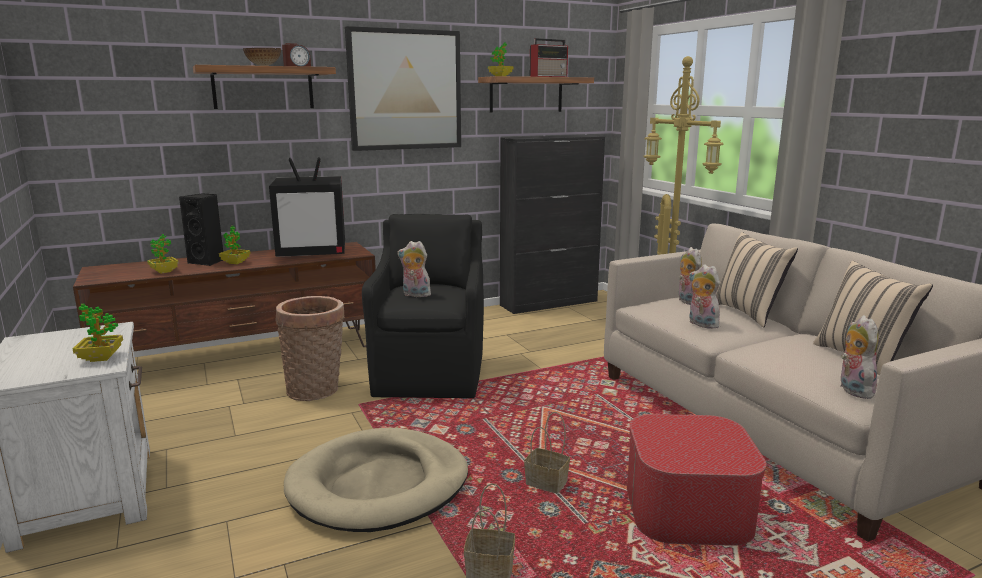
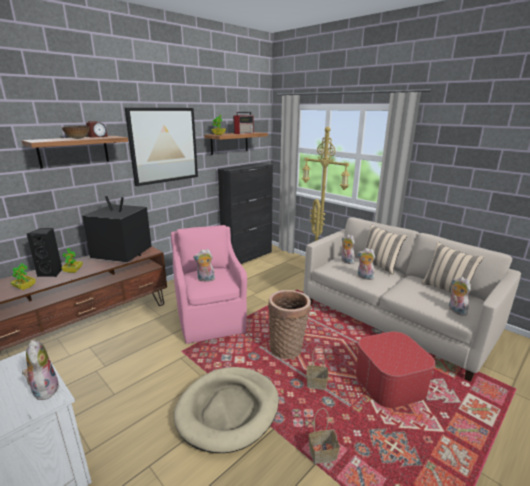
camera: 20 degrees left, 5 degrees up
potted plant [73,304,123,362] -> plush toy [22,340,59,400]
television [269,157,345,257] -> television turned 135 degrees counterclockwise [82,196,152,263]
basket [275,296,345,401] -> basket moved to [268,290,311,359]
black armchair [362,214,484,398] -> pink armchair [171,225,247,344]

